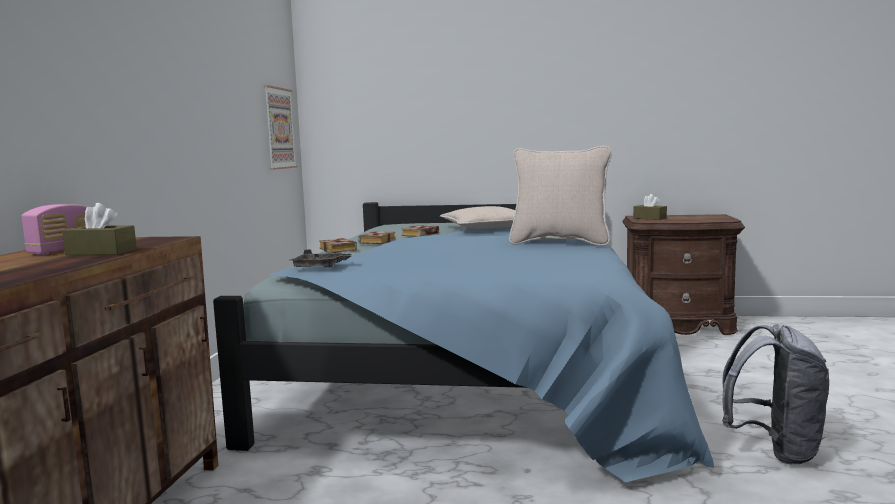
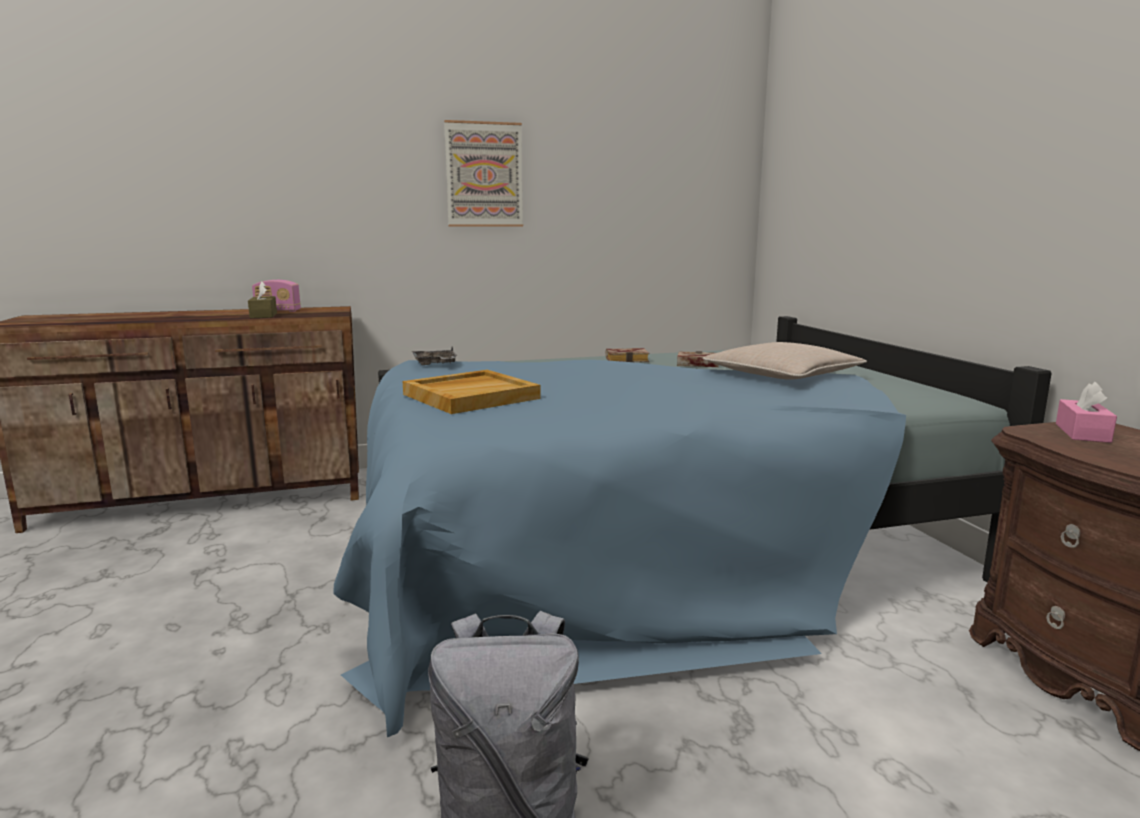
camera: 65 degrees right, 5 degrees up
picture [264,85,297,170] -> picture moved to [444,120,523,227]
book [319,238,357,253] -> none
beige pillow [509,146,612,246] -> none
brown tissue box [633,194,667,220] -> pink tissue box [1056,382,1117,443]
none -> beige tray [403,370,541,414]

